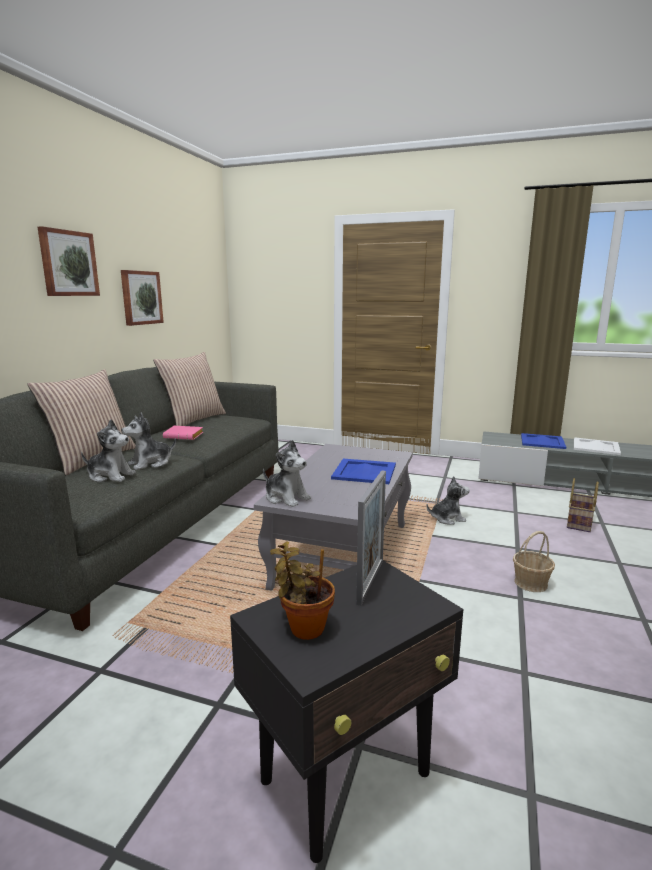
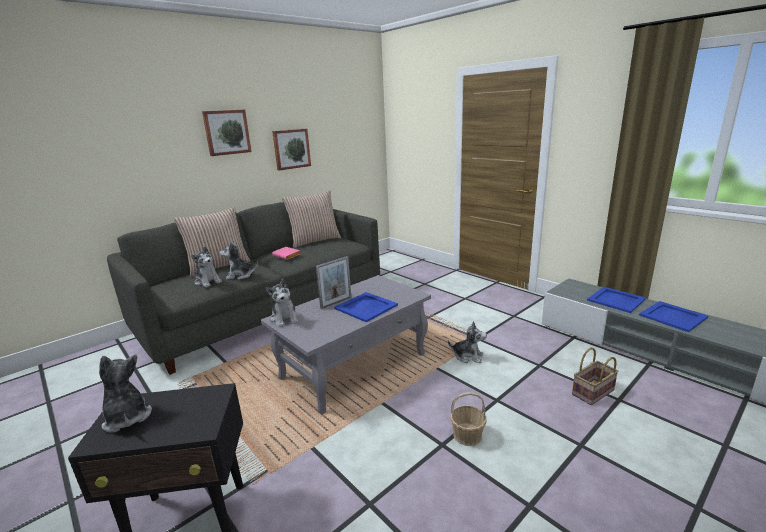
camera: 30 degrees right, 5 degrees up
potted plant [270,541,335,640] -> plush toy [99,355,152,432]
picture frame [356,471,386,606] -> picture frame moved to [316,256,351,309]
white tray [574,437,621,455] -> blue tray [639,301,708,332]

